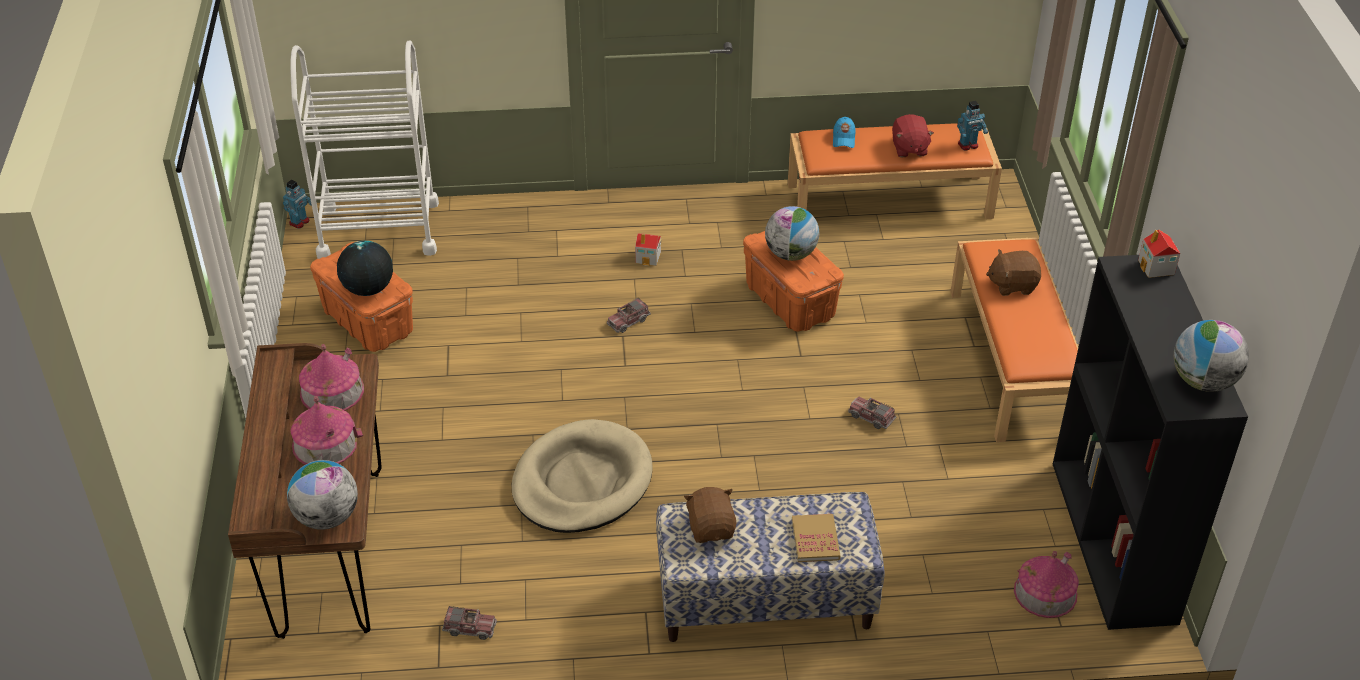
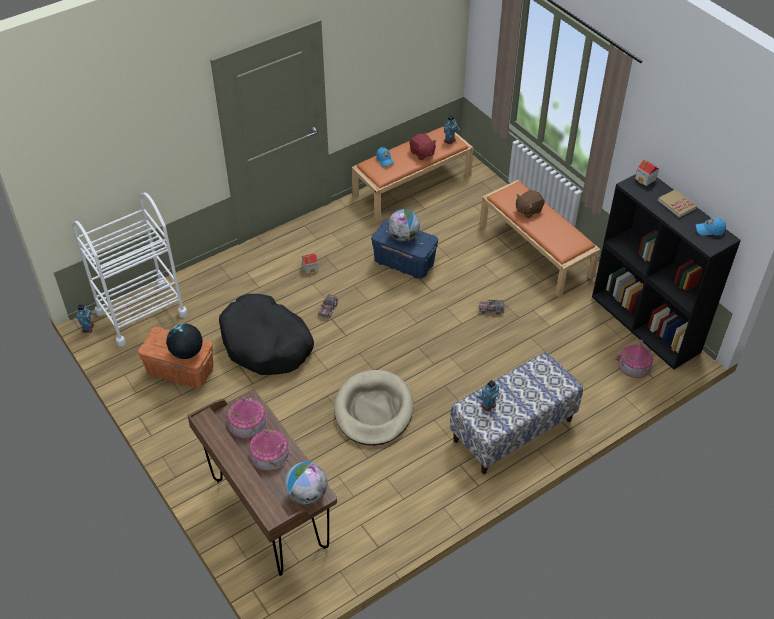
camera: 30 degrees left, 5 degrees up
toy truck [442,606,497,640] -> none
brown plush toy [684,487,736,543] -> toy robot [476,380,500,412]
orange storage box [743,231,844,332] -> blue storage box [371,219,438,279]
book [792,514,841,562] -> book moved to [658,190,697,218]
globe [1174,320,1249,392] -> blue cap [696,218,726,236]
none -> black dog bed [219,294,314,375]

